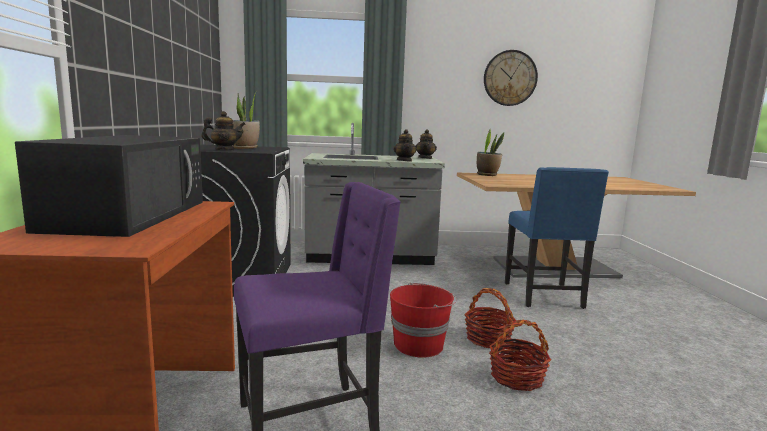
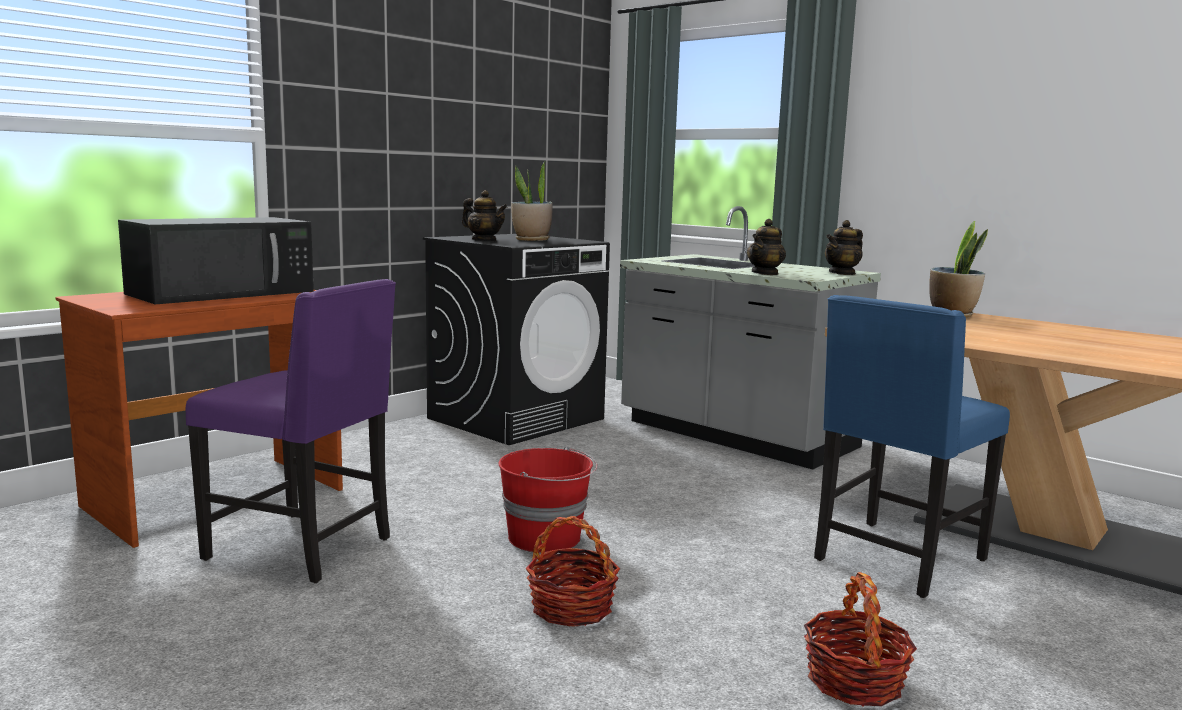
camera: 45 degrees right, 0 degrees up
basket [464,288,516,348] -> basket moved to [804,572,917,706]
wall clock [484,50,538,106] -> none

